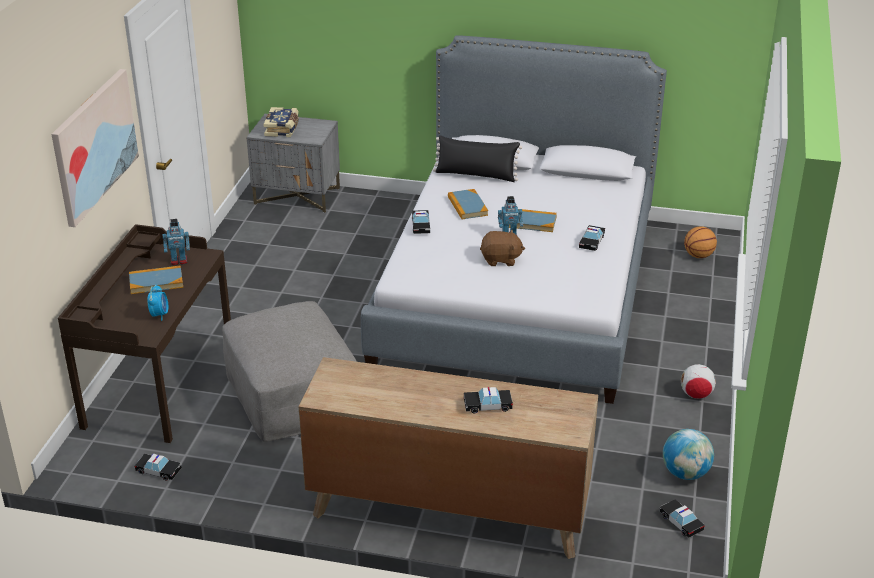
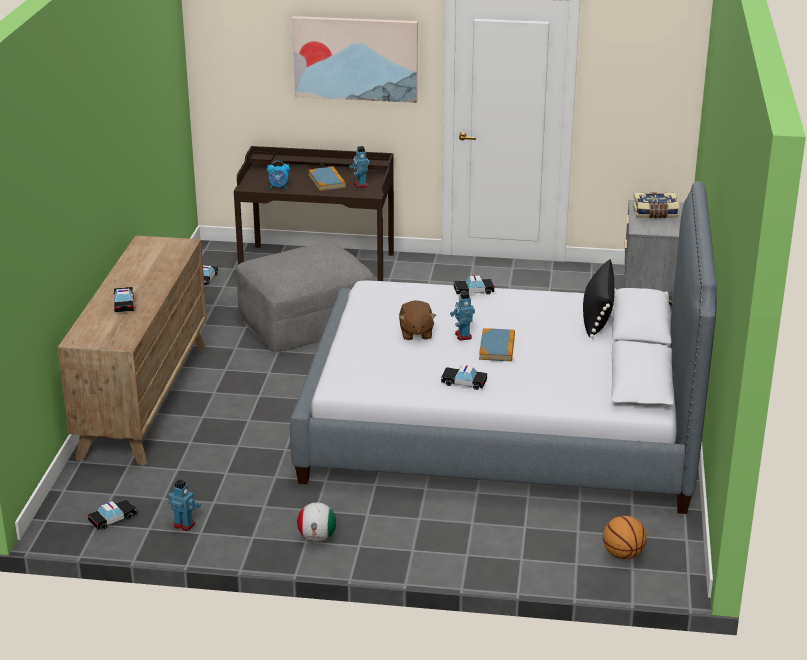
camera: 85 degrees right, 5 degrees down
book [448,189,488,219] -> none
globe [663,429,714,480] -> toy robot [168,479,201,531]

